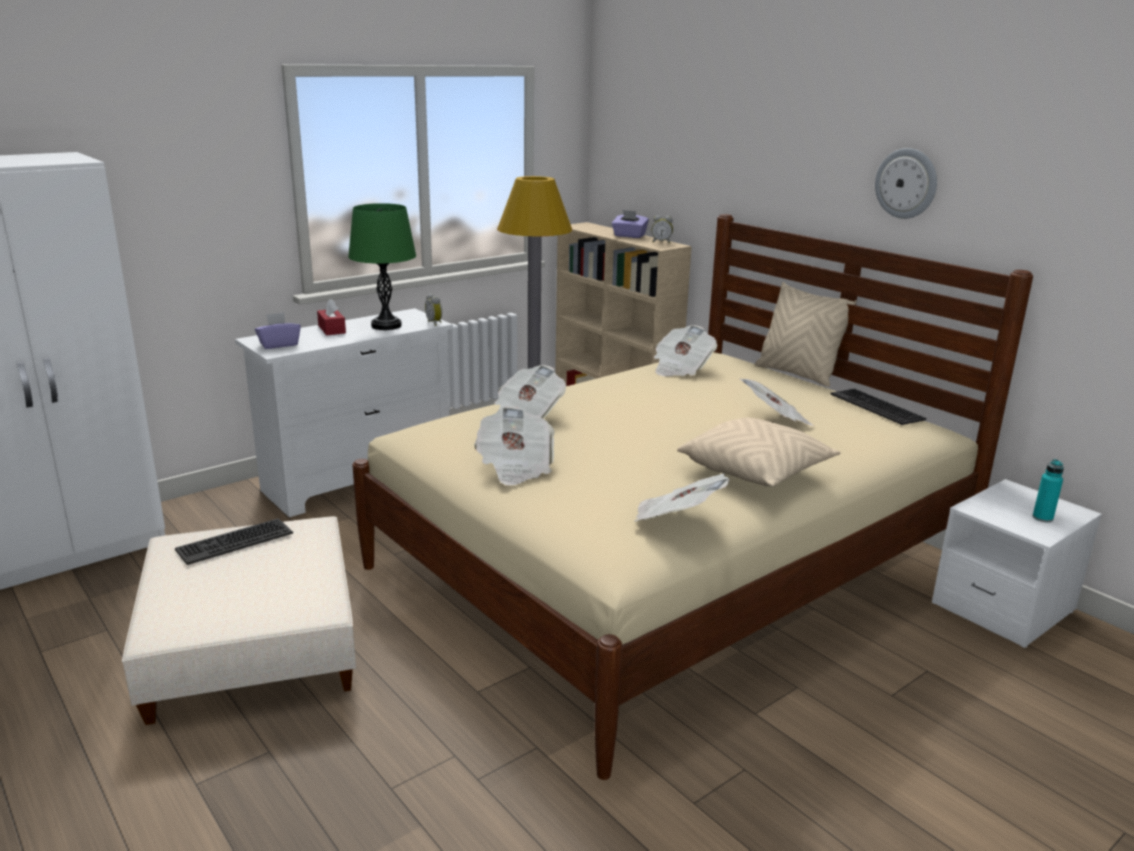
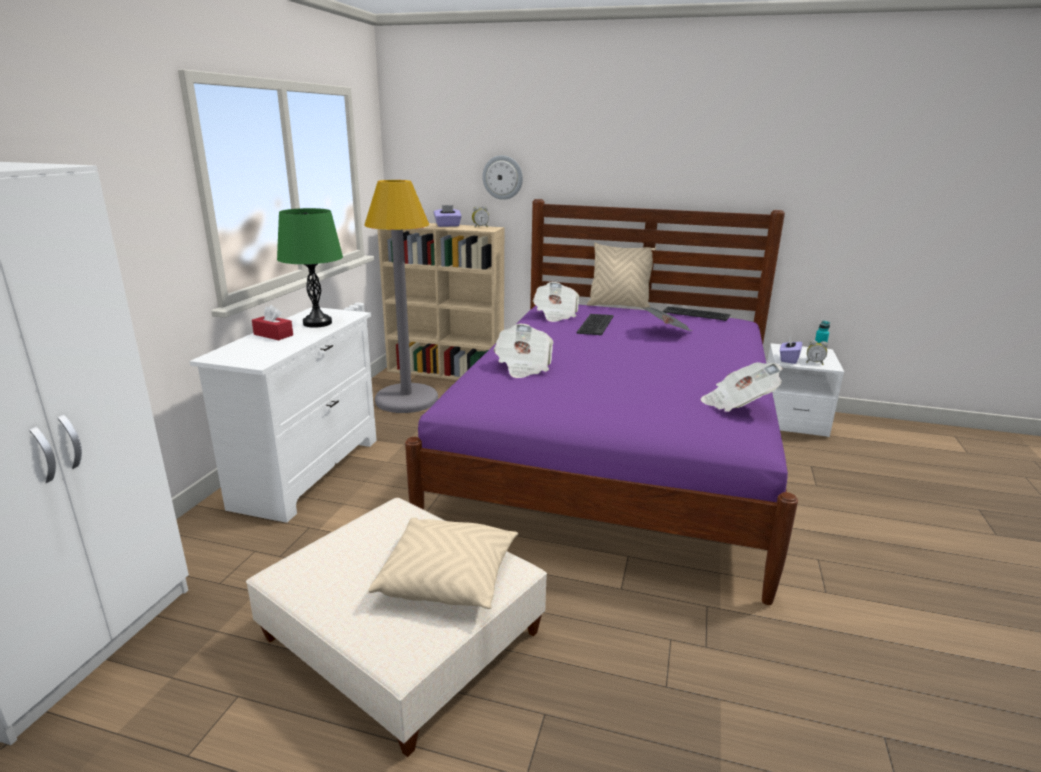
camera: 35 degrees left, 0 degrees up
keyboard [175,518,293,565] -> keyboard moved to [577,314,613,335]
purple tissue box [255,312,301,349] -> purple tissue box moved to [780,336,803,364]
beige bed [352,214,1033,780] -> purple bed [405,199,798,605]
alarm clock [425,293,442,326] -> alarm clock moved to [806,340,828,365]
newspaper [474,406,555,486] -> none
beige pillow [677,417,841,487] -> beige pillow moved to [368,518,518,609]
wall clock [875,148,937,219] -> wall clock moved to [482,155,523,200]

